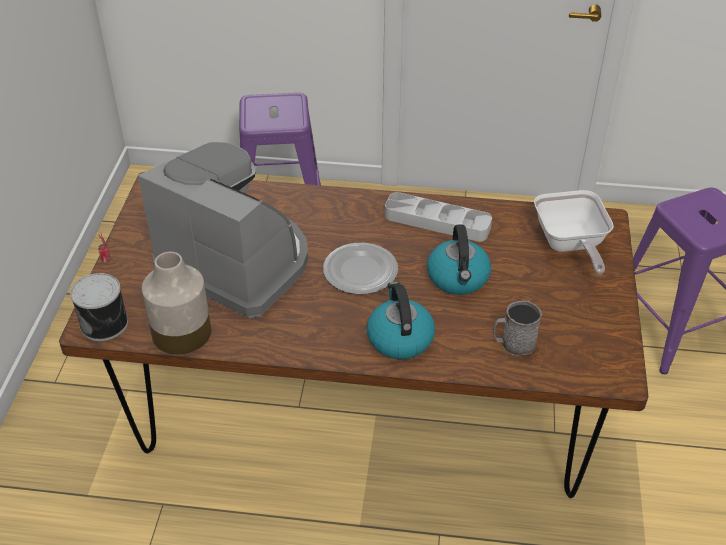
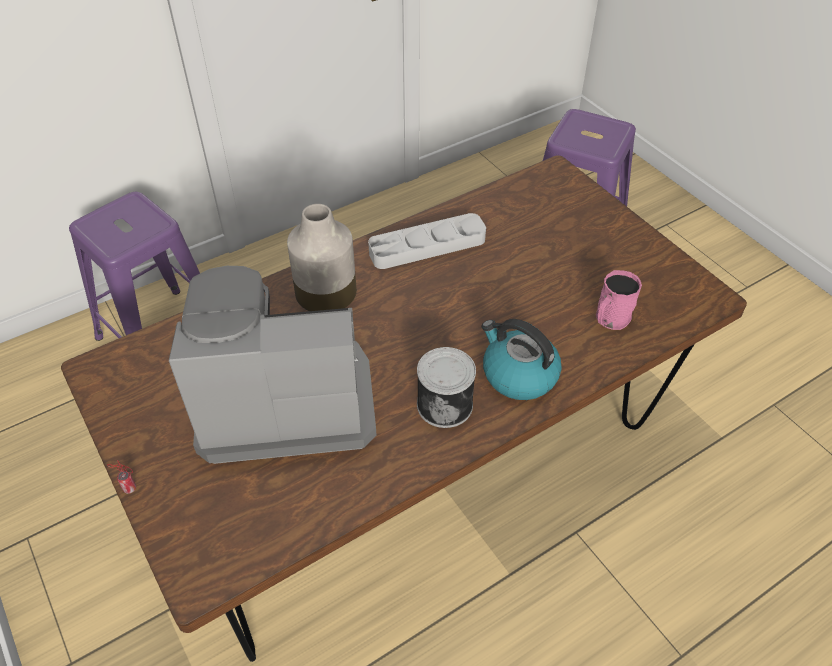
camera: 40 degrees left, 5 degrees up
can [70,273,128,341] -> can moved to [417,347,476,428]
beige vase [142,252,211,354] -> beige vase moved to [287,204,357,311]
plate [323,243,398,294] -> none
kettle [427,224,491,295] -> none
grey mug [493,301,542,356] -> pink mug [596,270,642,330]
frying pan [534,190,614,275] -> none

